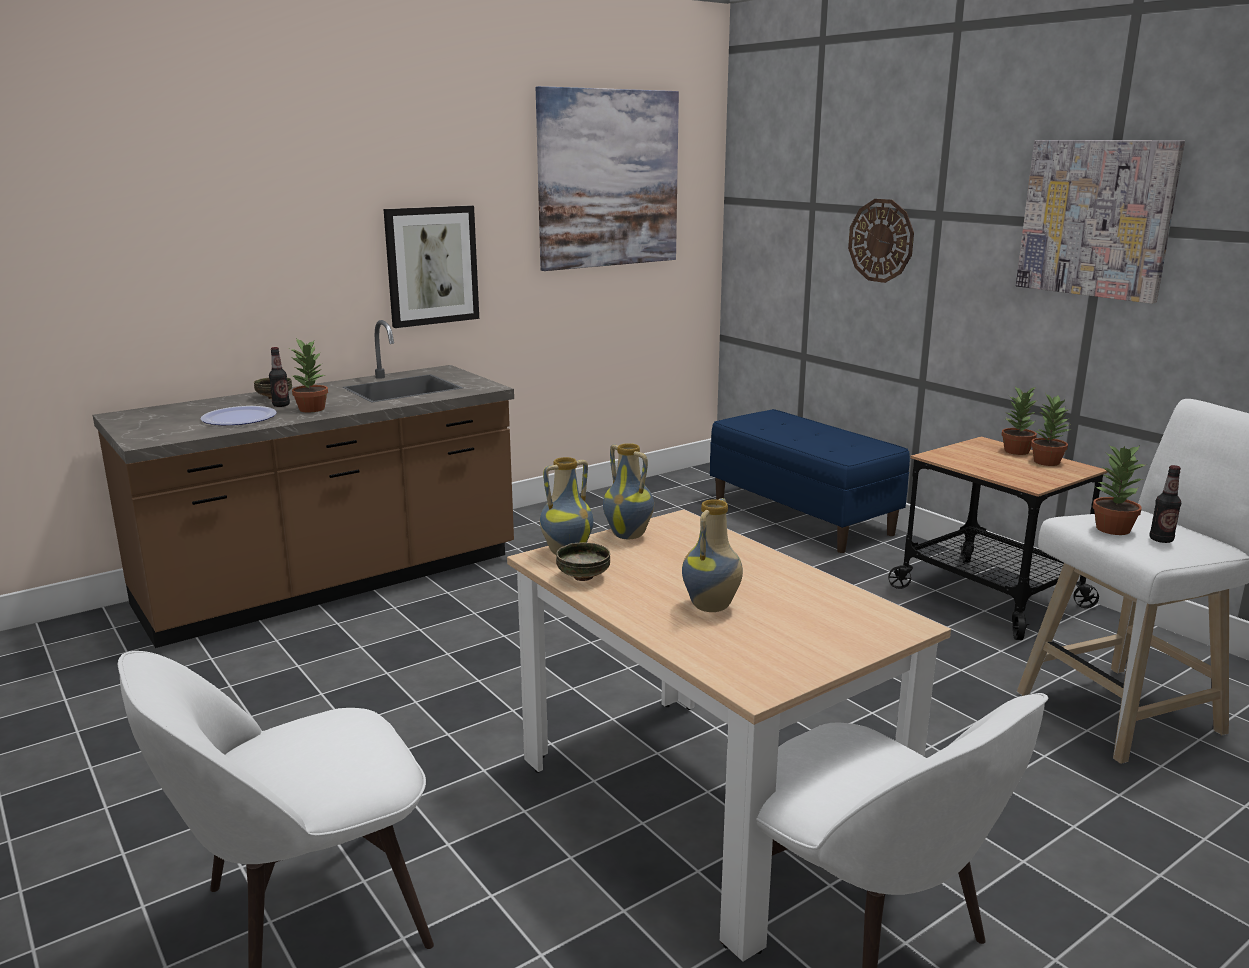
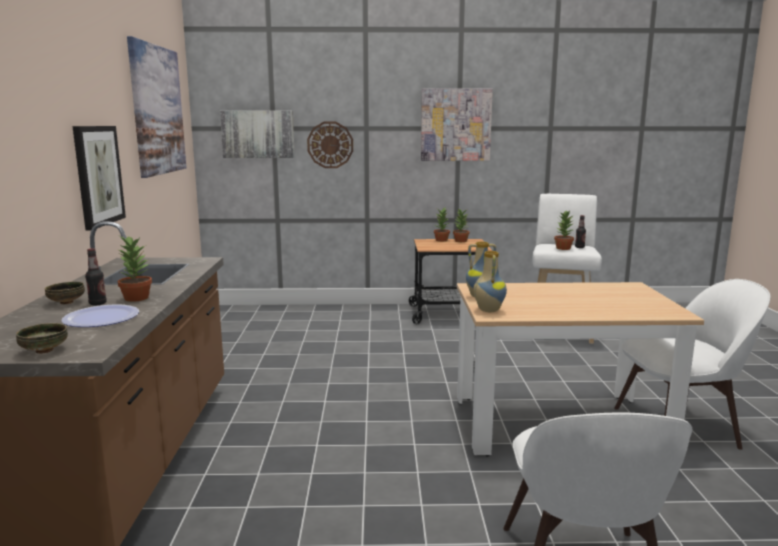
camera: 55 degrees left, 5 degrees down
bowl [556,543,610,581] -> bowl moved to [16,323,68,354]
vase [682,498,743,612] -> none
blue bench [710,409,910,553] -> none
none -> picture [220,111,295,158]

